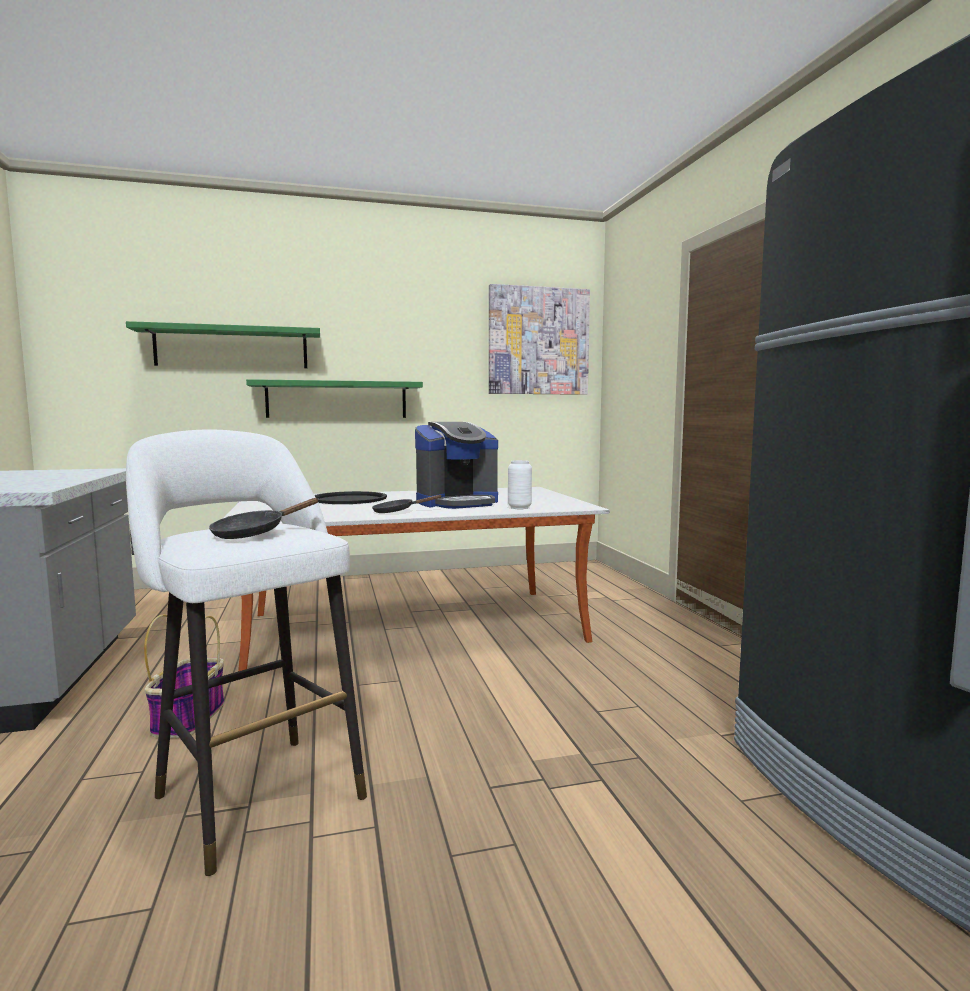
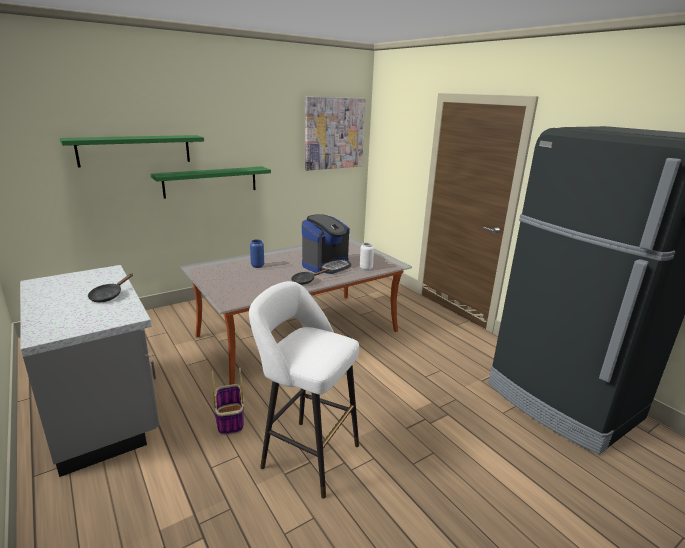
camera: 20 degrees left, 15 degrees up
black frying pan [209,498,318,539] -> black frying pan moved to [88,273,133,302]
black tray [314,491,387,504] -> blue vase [250,240,264,268]

